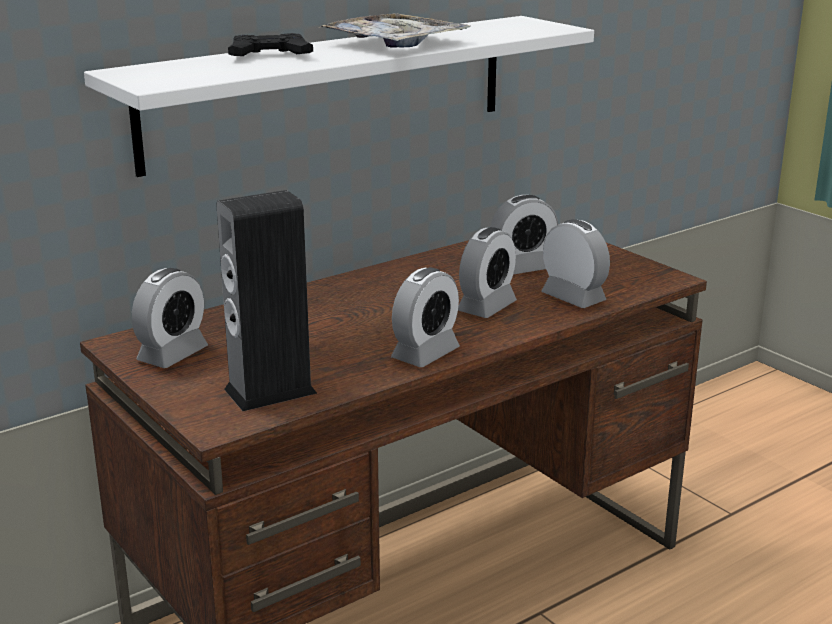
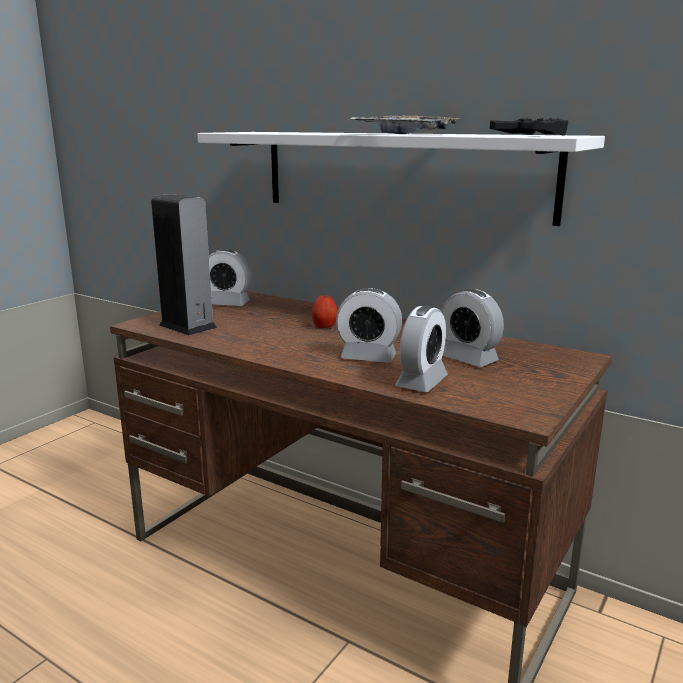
camera: 70 degrees right, 5 degrees down
black game controller [228,33,313,56] -> black game controller moved to [490,118,568,135]
alarm clock [391,267,460,367] -> none
none -> apple [311,295,338,328]

